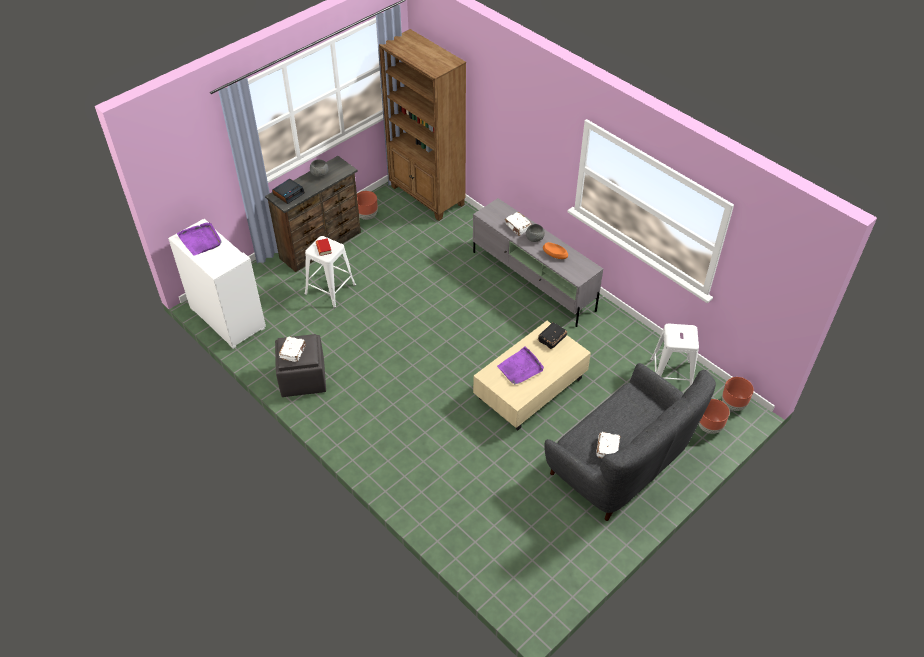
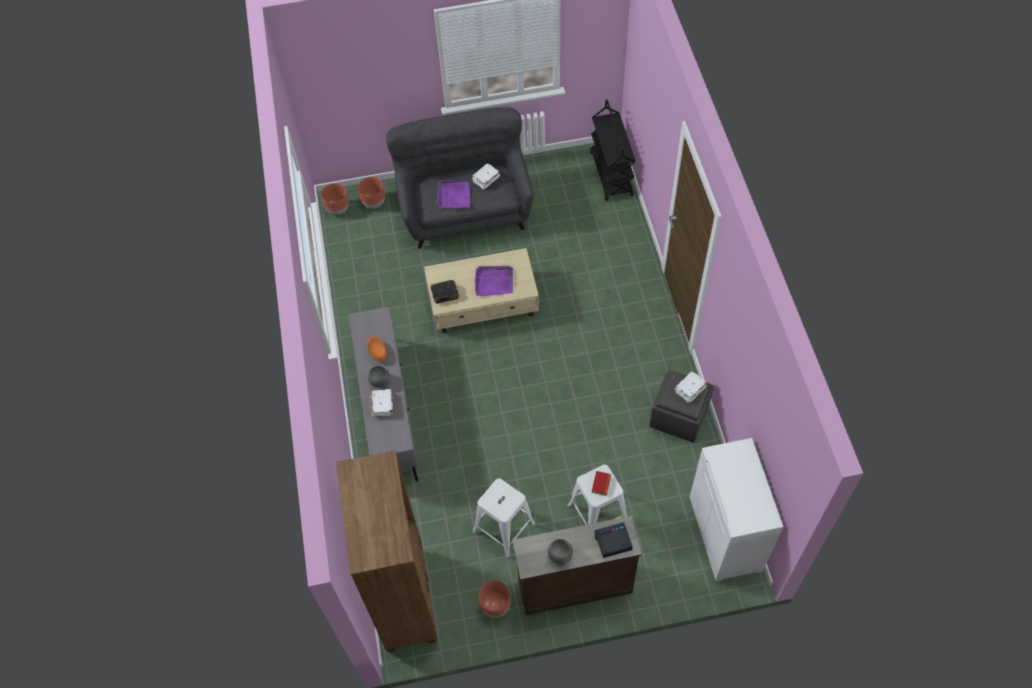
camera: 145 degrees left, 10 degrees up
purple tray [177,222,222,255] -> purple tray moved to [436,180,471,209]
white stool [650,323,699,386] -> white stool moved to [472,478,536,558]
none -> black cart [590,99,636,201]

